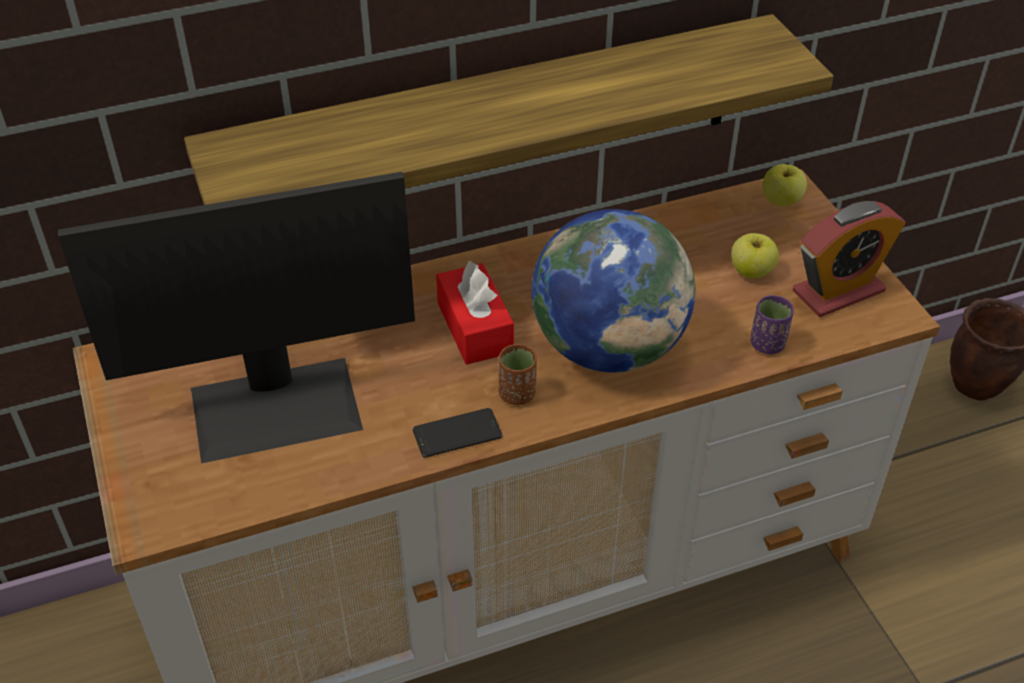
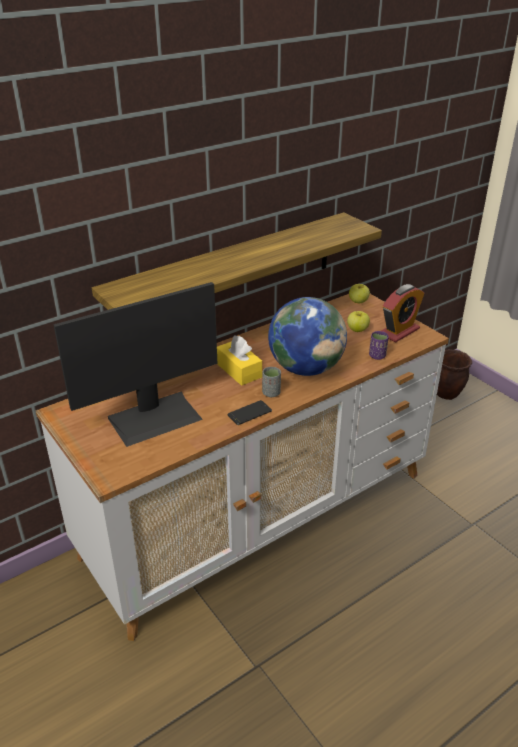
camera: 15 degrees left, 10 degrees down
red tissue box [436,261,514,365] -> yellow tissue box [217,335,262,386]
brown cup [499,344,537,405] -> grey cup [262,367,281,397]

